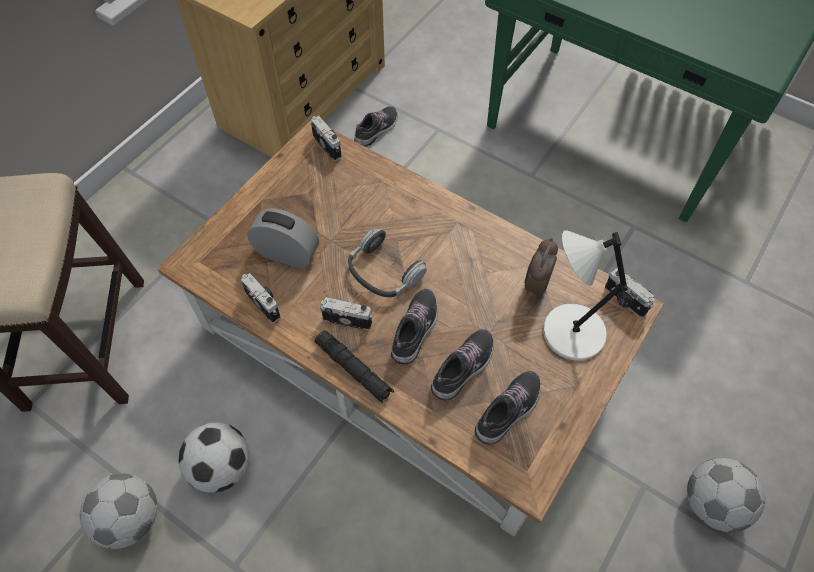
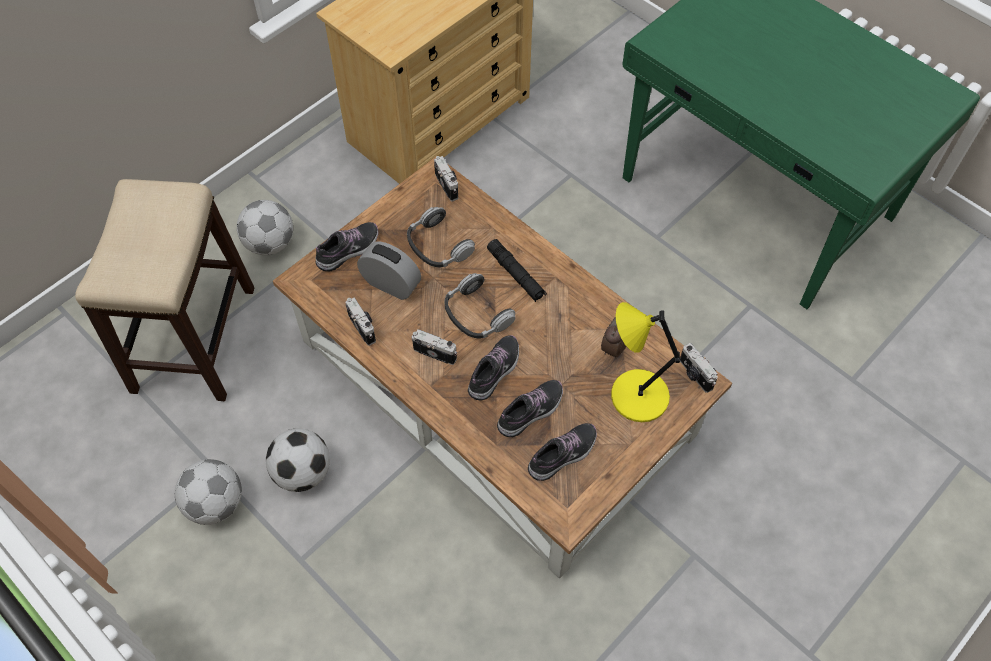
camera: 10 degrees right, 0 degrees up
black flashlight [315,330,394,404] -> black flashlight moved to [487,239,547,302]
shoe [354,106,398,147] -> shoe moved to [316,222,378,271]
white table lamp [543,230,628,361] -> yellow table lamp [611,302,680,422]
football [687,458,765,532] -> football moved to [237,200,293,255]
none -> headphones [407,207,475,267]

